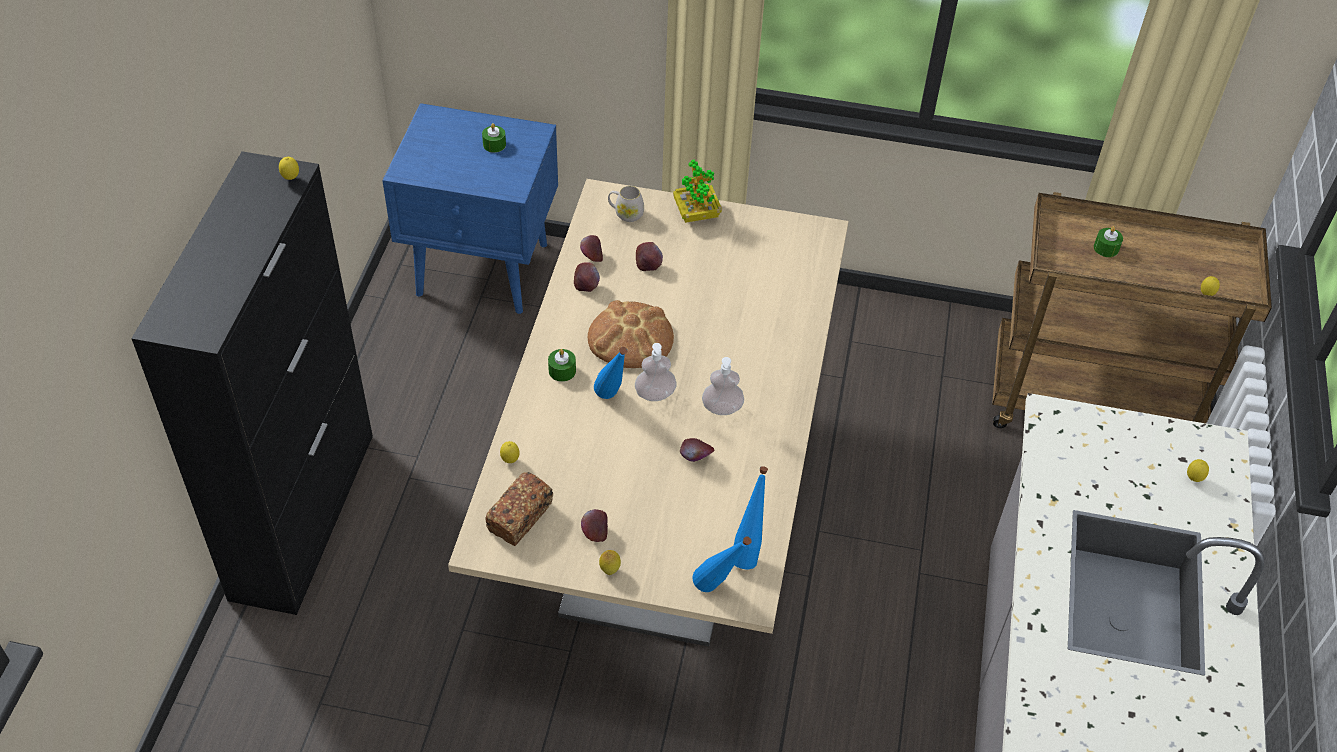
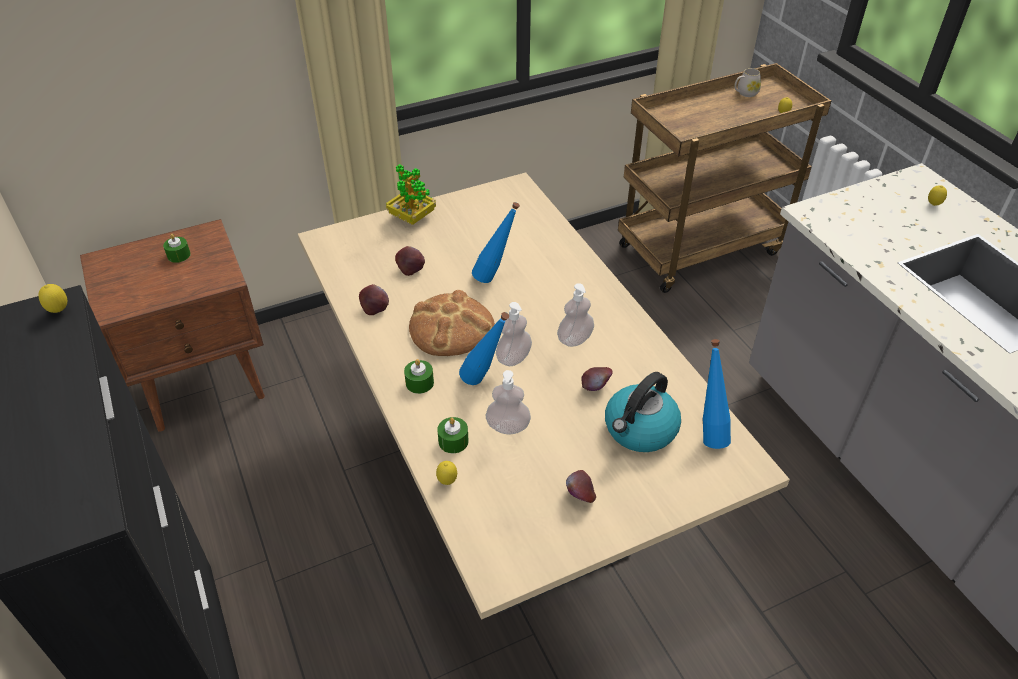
camera: 35 degrees left, 5 degrees down
blue nightstand [382,103,558,314] -> brown nightstand [80,219,265,432]
bread [486,472,553,546] -> none
apple [580,235,603,262] -> none
lemon [599,550,621,575] -> none
white mug [608,186,644,222] -> white mug moved to [734,68,761,97]
blue bottle [692,536,752,592] -> blue bottle moved to [472,202,520,283]
green candle [1094,226,1123,257] -> green candle moved to [437,417,469,453]
none -> soap dispenser [486,370,531,434]
none -> kettle [605,372,681,452]

